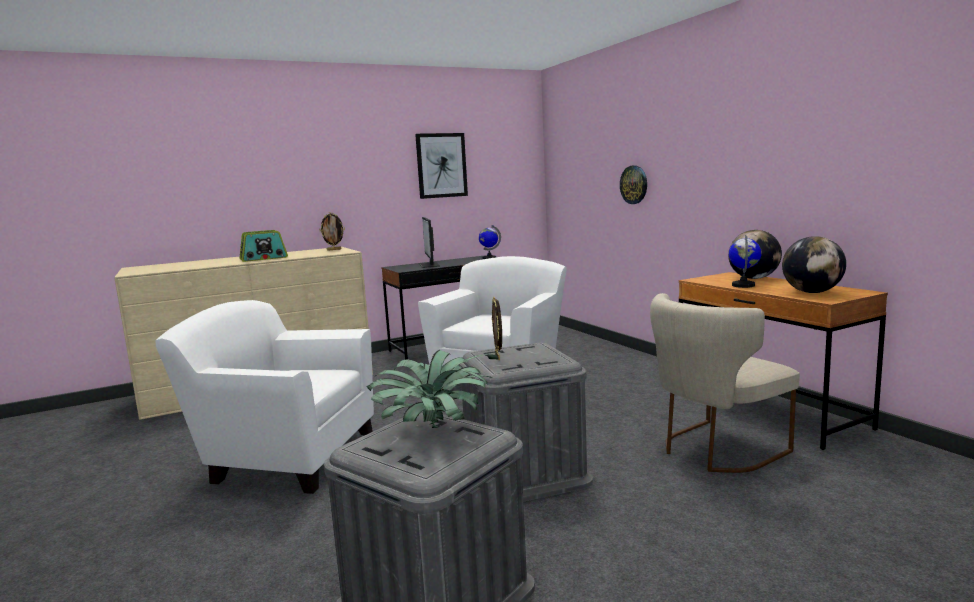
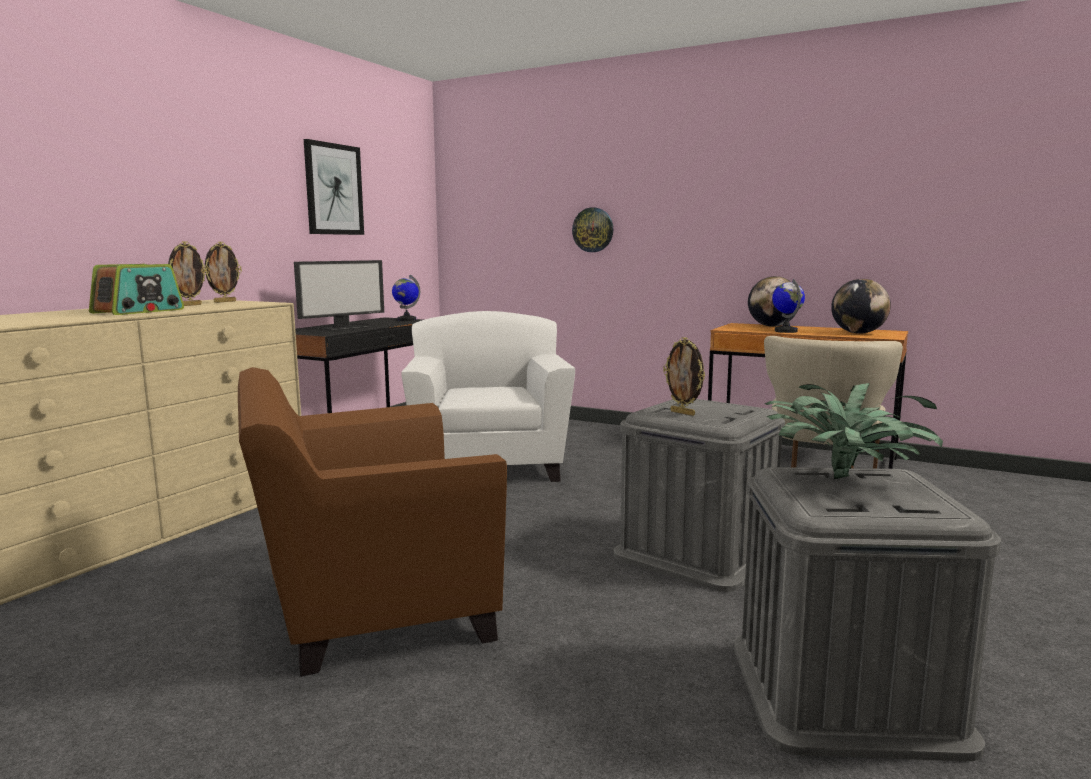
camera: 35 degrees left, 0 degrees up
white armchair [155,300,374,494] -> brown armchair [238,367,507,677]
monitor [420,217,440,268] -> monitor turned 90 degrees counterclockwise [294,260,384,331]
none -> picture frame [168,241,207,306]

